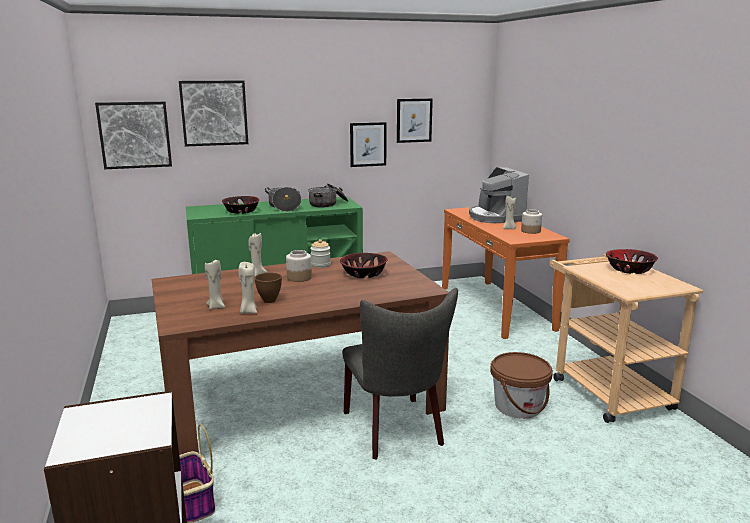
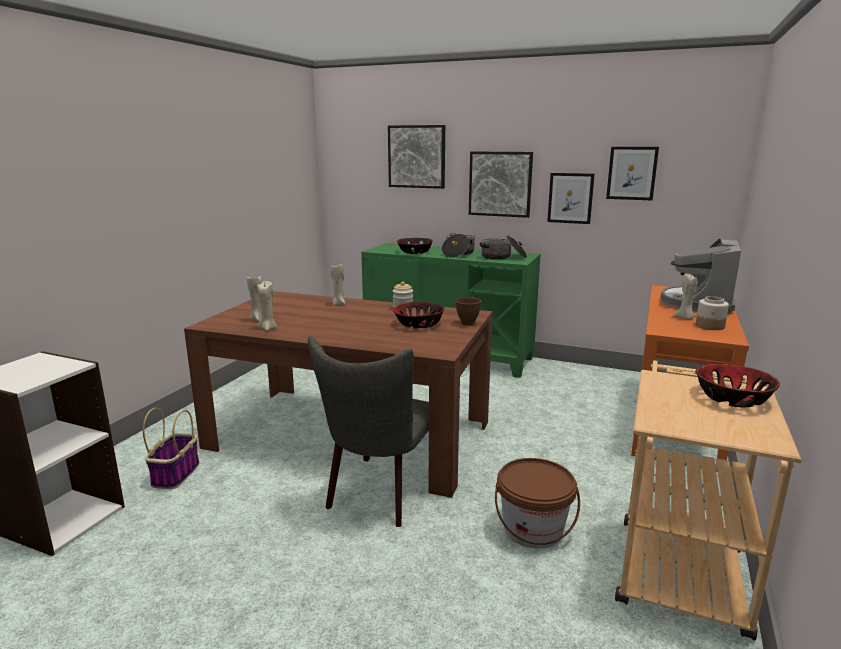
camera: 40 degrees right, 0 degrees up
picture [95,102,172,169] -> picture moved to [469,152,533,218]
brown bowl [254,273,282,303] -> brown bowl moved to [455,297,481,325]
jar [286,250,312,282] -> none

